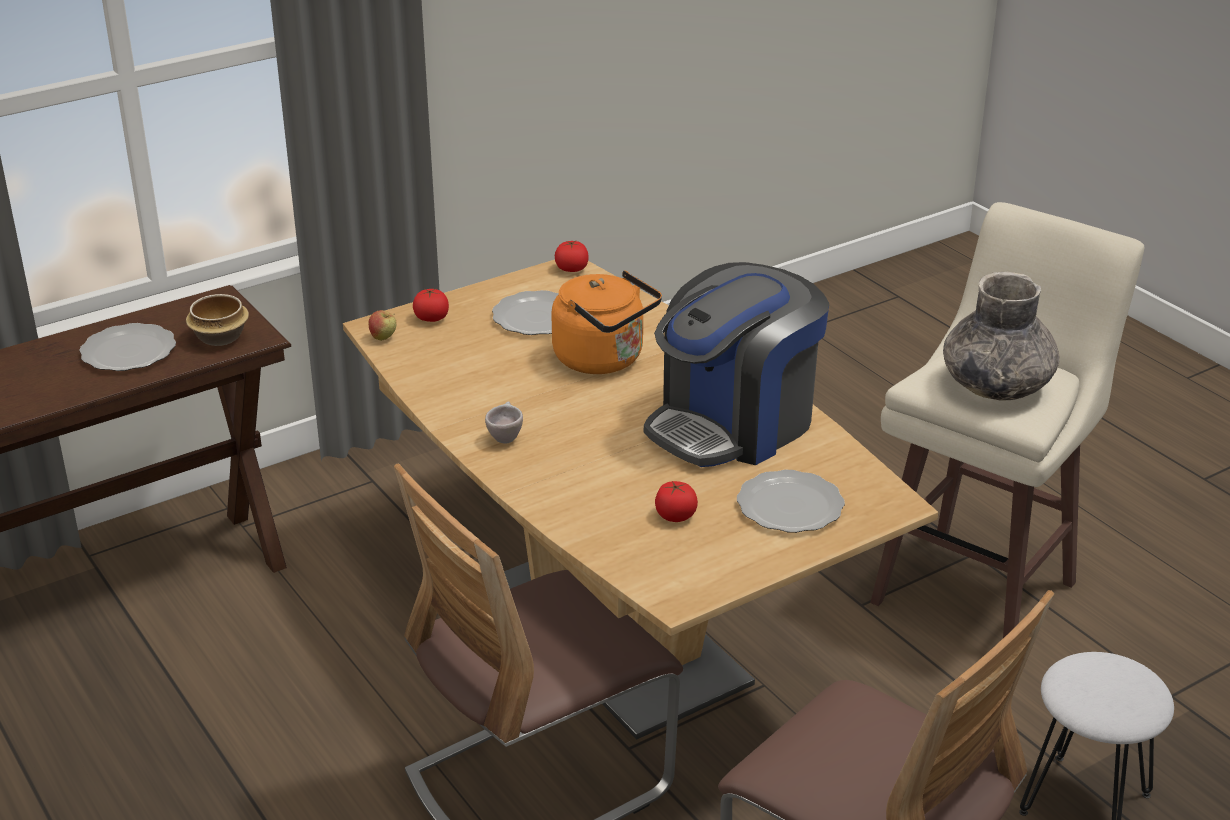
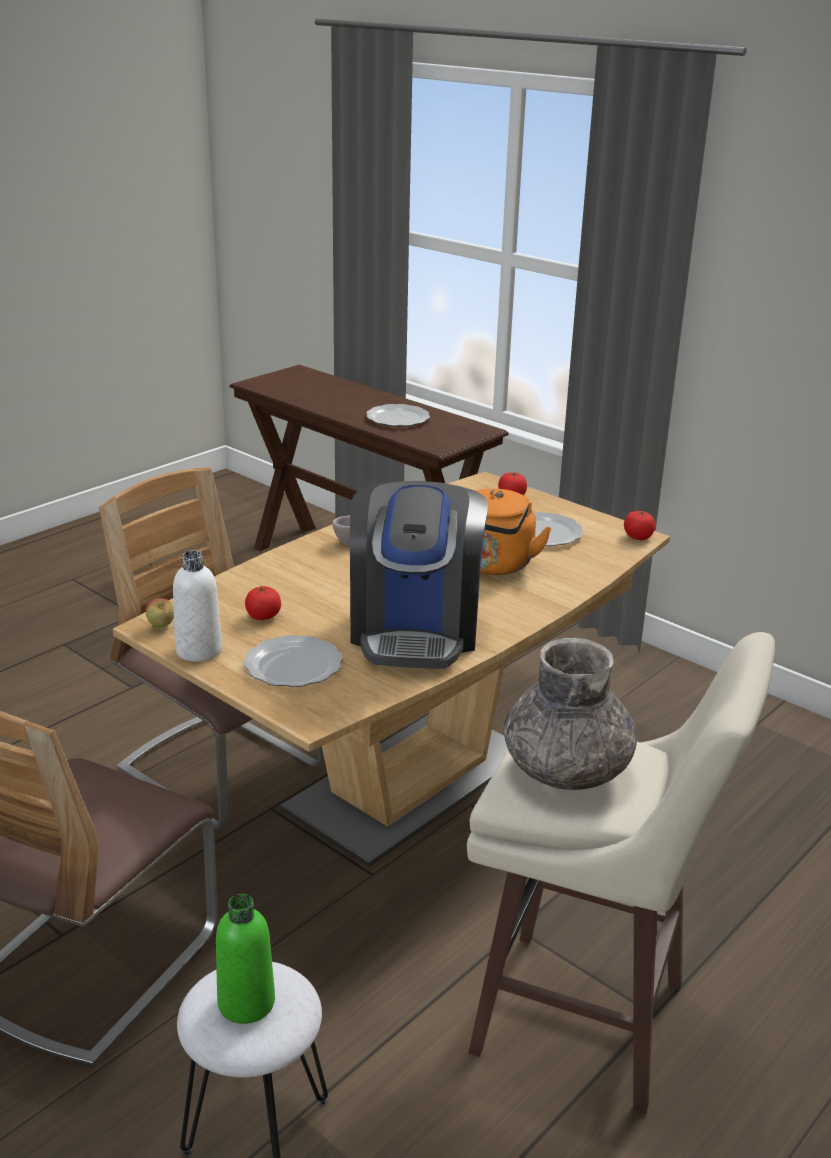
camera: 75 degrees right, 5 degrees down
bowl [186,294,249,346] -> none
apple [368,310,397,341] -> apple moved to [146,598,174,628]
coffee machine [644,262,829,467] -> coffee machine turned 120 degrees counterclockwise [350,481,488,669]
none -> white bottle [173,550,222,662]
none -> green bottle [216,894,275,1024]

